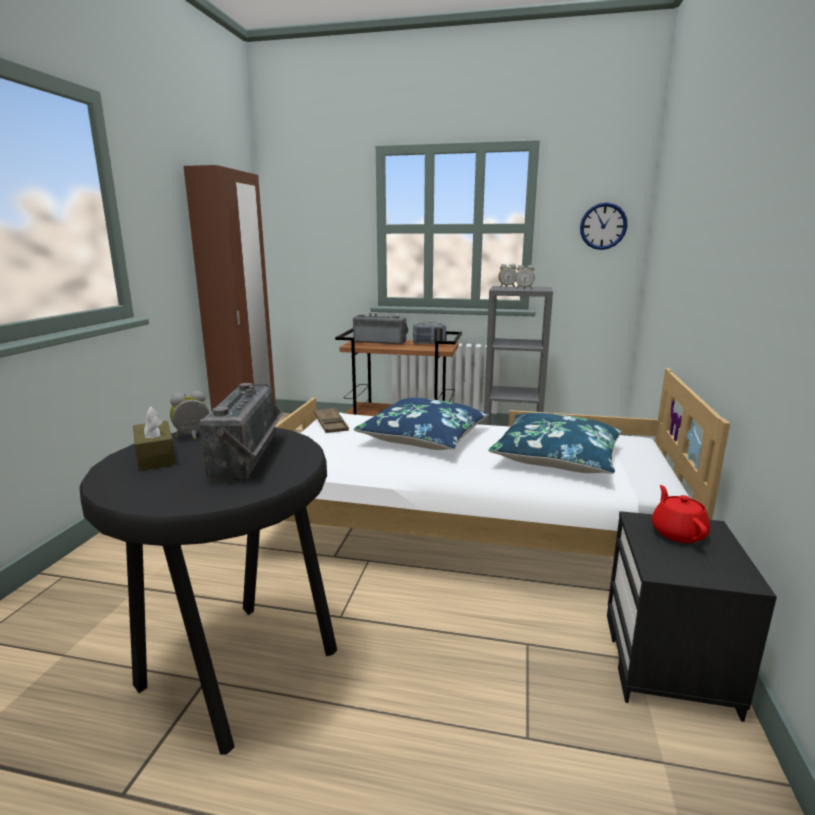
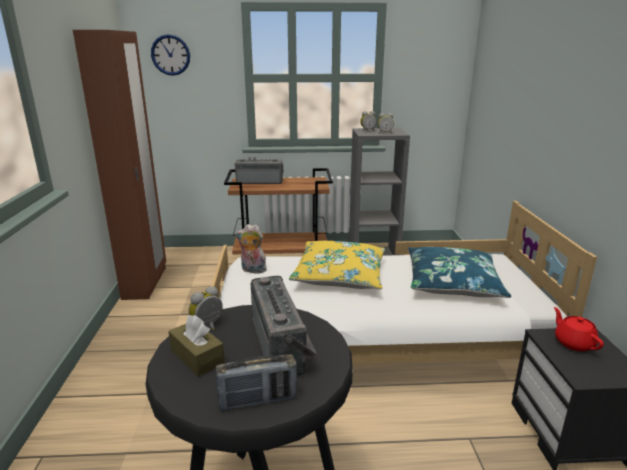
camera: 15 degrees left, 5 degrees up
brown tray [314,407,349,433] -> plush toy [236,224,267,274]
blue pillow [354,398,489,450] -> yellow pillow [289,241,385,289]
radio [413,322,446,344] -> radio moved to [216,354,297,411]
wall clock [580,202,627,250] -> wall clock moved to [151,34,190,76]

